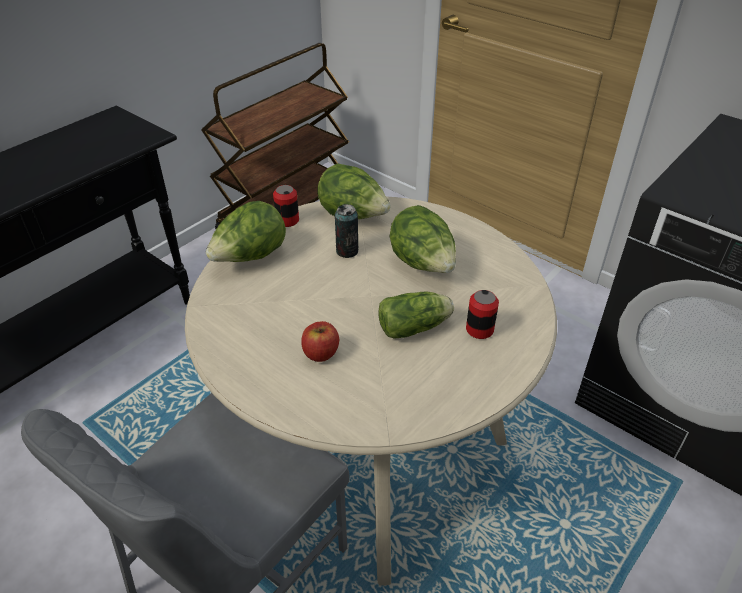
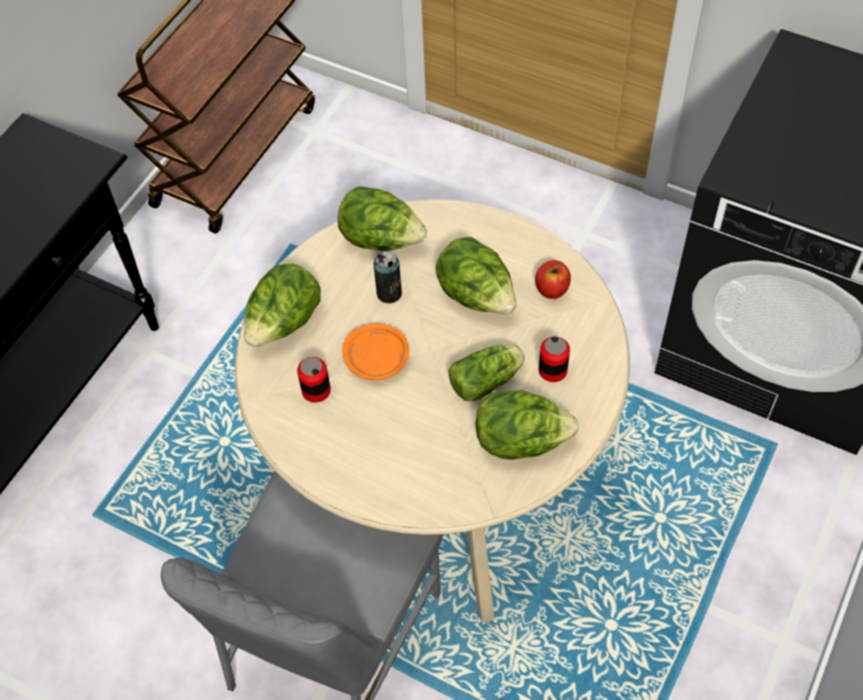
camera: 10 degrees left, 15 degrees up
can [273,185,299,227] -> can moved to [297,357,331,403]
apple [301,321,339,362] -> apple moved to [535,260,571,299]
none -> orange plate [342,324,409,380]
none -> lettuce [475,390,579,460]

